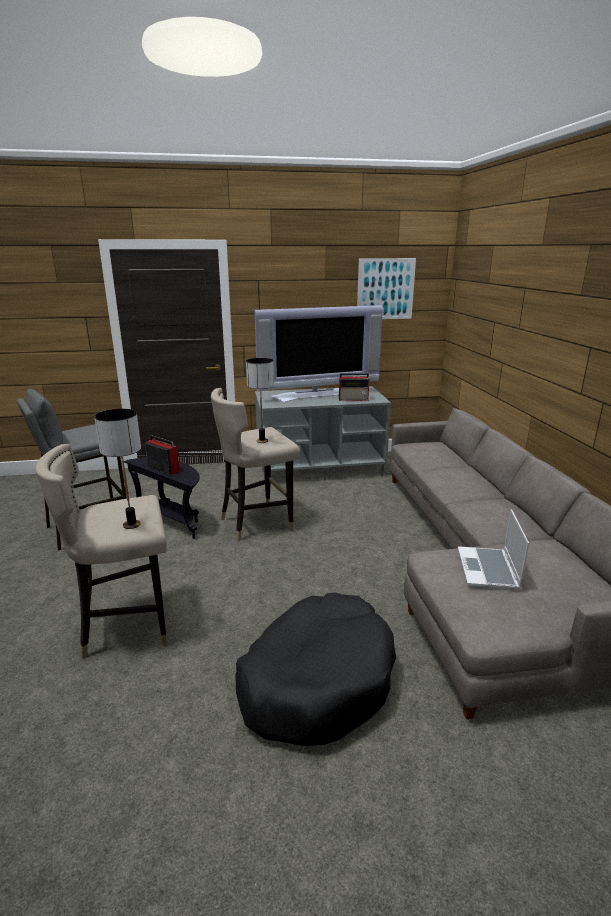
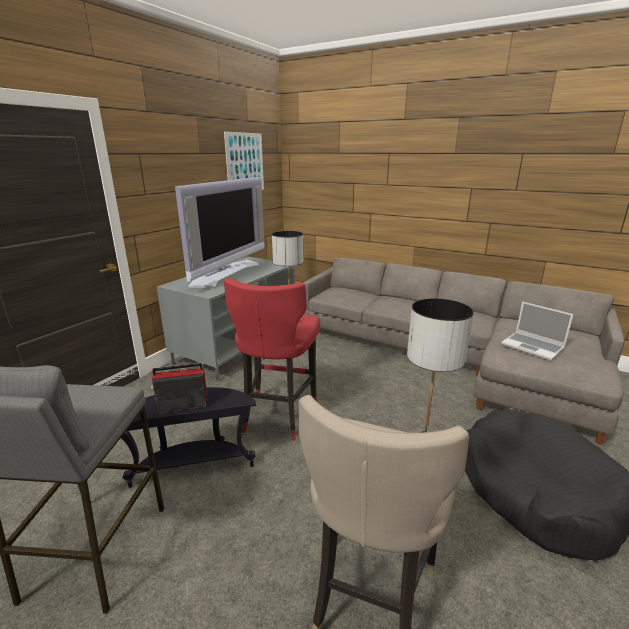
camera: 50 degrees left, 0 degrees up
beige stool [211,388,300,541] -> red stool [224,278,320,441]
radio [339,373,370,401] -> none

